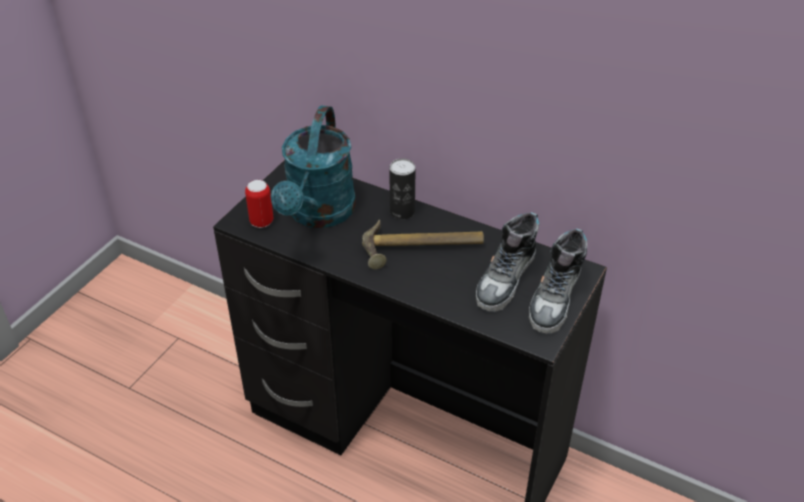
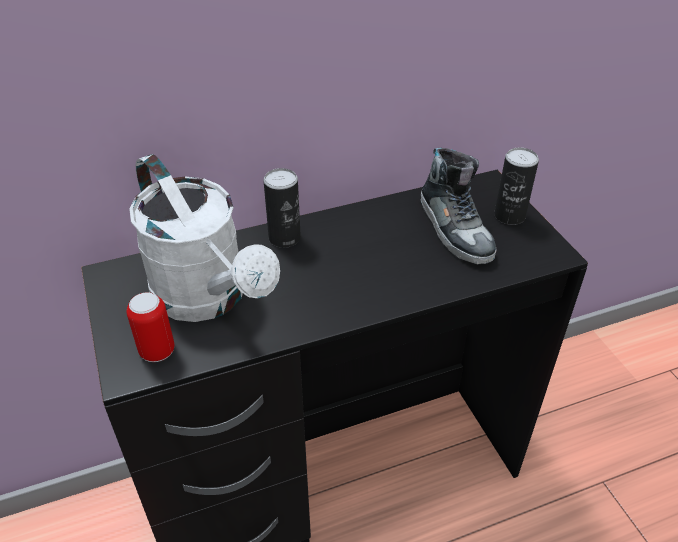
camera: 50 degrees left, 0 degrees up
turquoise watering can [271,105,356,228] -> white watering can [129,154,280,322]
hammer [362,220,484,269] -> none
shoe [529,228,587,334] -> can [494,148,539,225]

